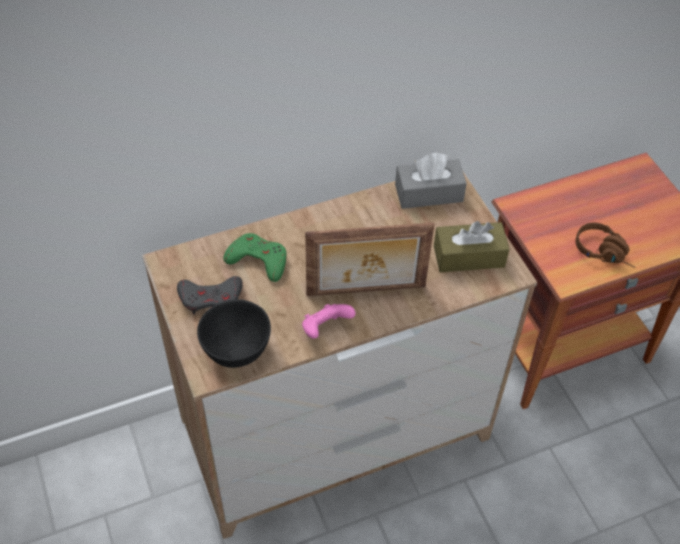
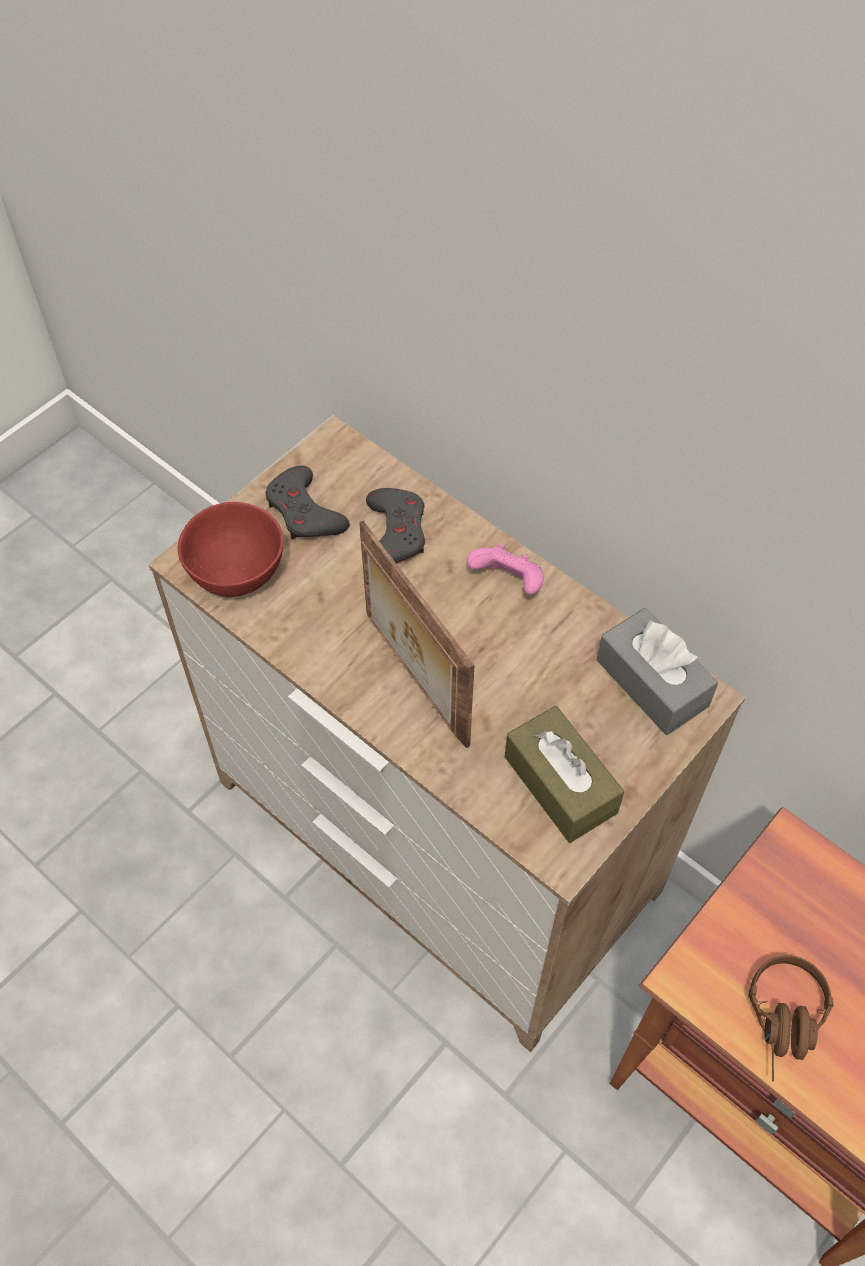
camera: 65 degrees right, 5 degrees up
black bowl [197,299,271,368] -> red bowl [178,502,283,597]
green game controller [224,233,287,282] -> grey game controller [366,488,425,563]
pink game controller [302,304,355,339] -> pink game controller moved to [467,543,544,595]

